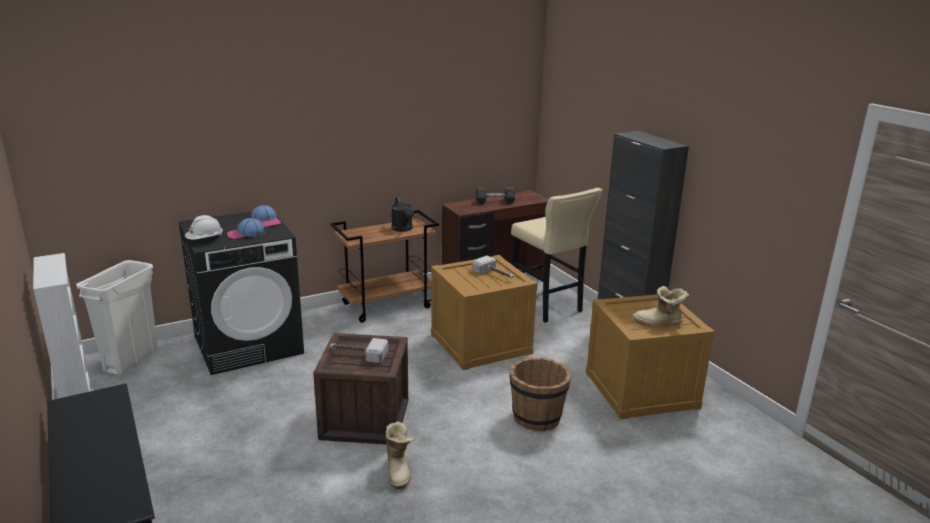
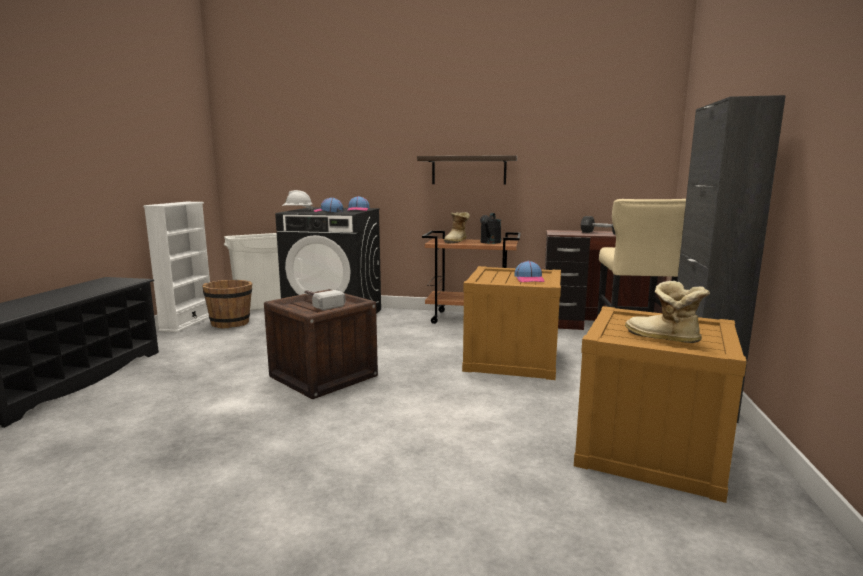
camera: 40 degrees right, 10 degrees down
boot [386,421,414,489] -> boot moved to [444,212,470,244]
hammer [472,256,514,278] -> cap [514,261,544,282]
brown bucket [509,357,572,431] -> brown bucket moved to [202,280,252,328]
none -> shelf [417,155,517,185]

